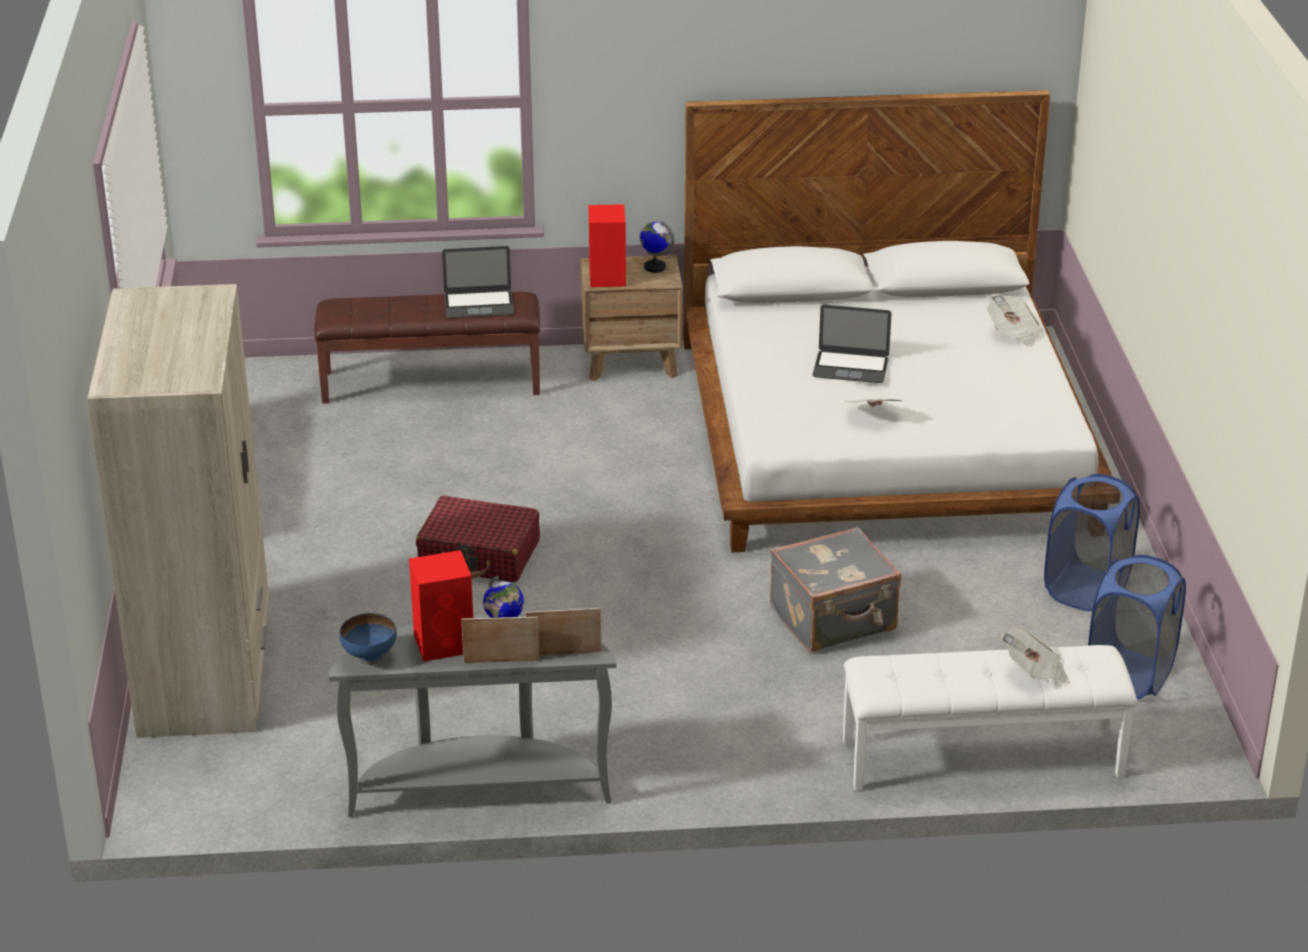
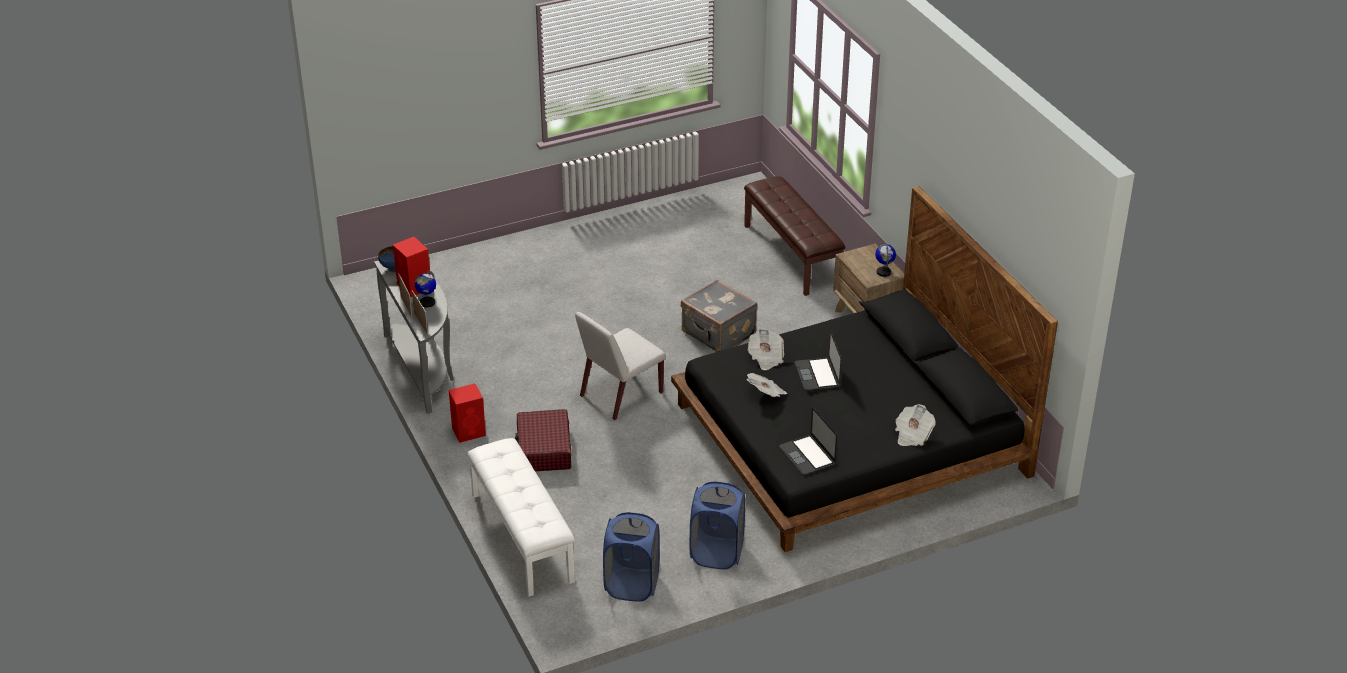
camera: 70 degrees right, 5 degrees up
beige wardrobe [87,284,269,738] -> none
red suitcase [416,495,540,582] -> red suitcase moved to [515,409,571,472]
laptop [442,246,514,318] -> laptop moved to [779,407,838,474]
red speaker [589,204,626,287] -> red speaker moved to [449,383,486,443]
white bed [683,90,1113,552] -> black bed [671,186,1058,552]
grey suitcase [770,527,901,652] -> grey suitcase moved to [681,279,757,352]
newspaper [1000,628,1070,684] -> newspaper moved to [748,328,784,371]
none -> white chair [575,312,666,420]

